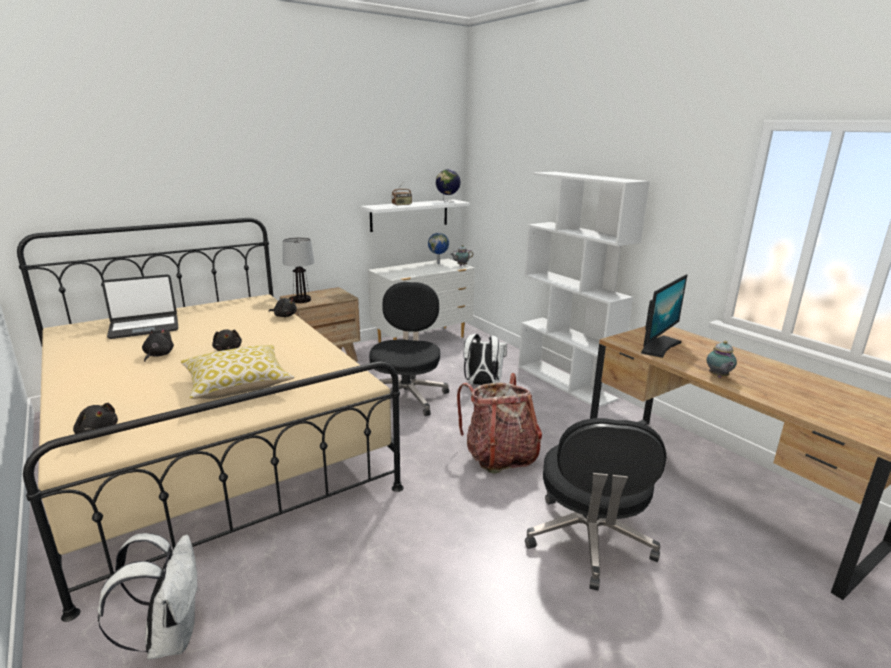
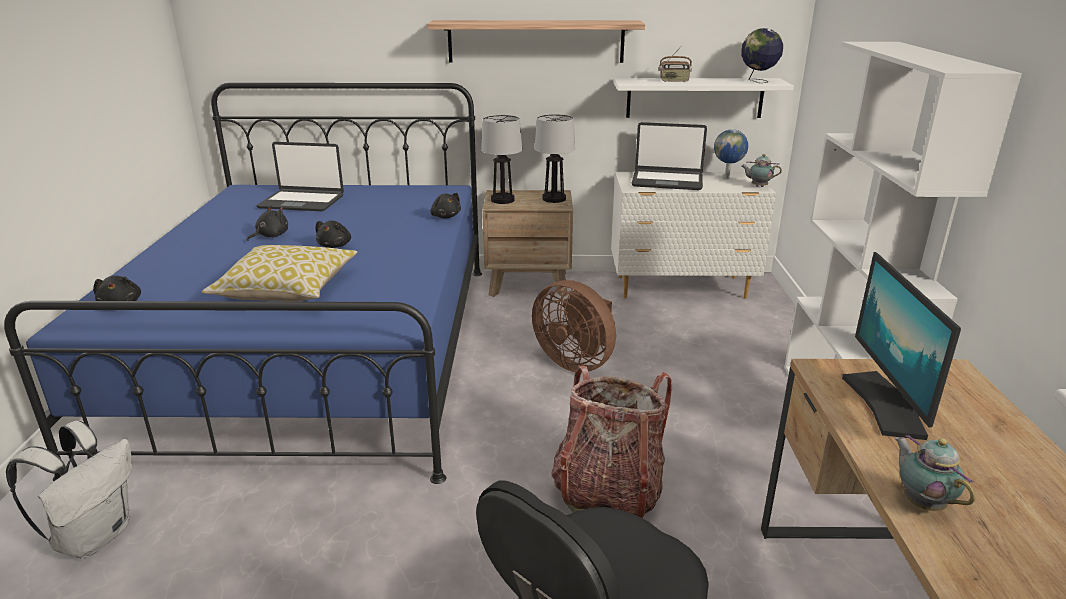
camera: 35 degrees right, 5 degrees up
beige bed [17,218,403,622] -> blue bed [4,83,482,484]
black office chair [369,282,449,416] -> brown fan [532,280,616,372]
white backpack [464,334,507,385] -> none
monitor [641,274,688,358] -> monitor turned 105 degrees clockwise [842,252,961,440]
teapot [706,341,737,378] -> teapot turned 120 degrees clockwise [894,435,975,511]
none -> shelf [427,20,645,63]
none -> table lamp [534,114,575,203]
none -> laptop [632,122,707,190]

